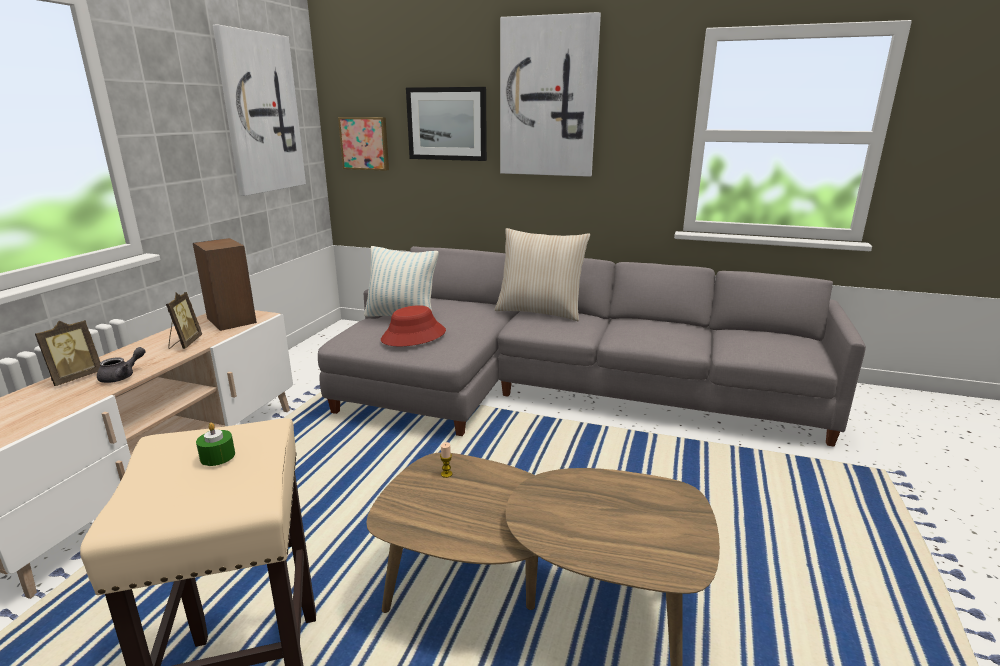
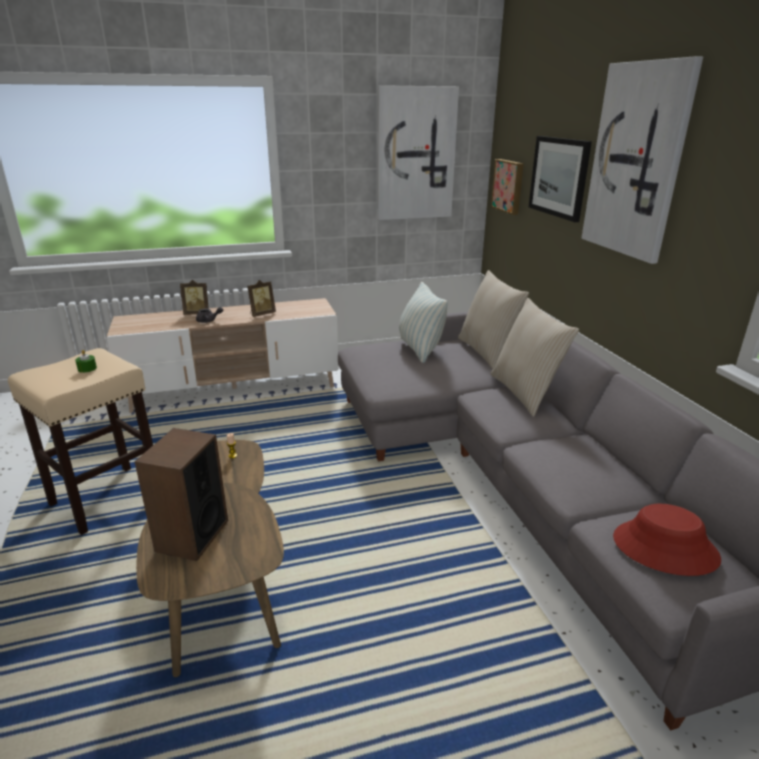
camera: 55 degrees right, 5 degrees up
speaker [193,238,257,331] -> speaker moved to [134,428,228,561]
red hat [381,305,446,346] -> red hat moved to [613,504,721,576]
none -> beige pillow [458,270,529,369]

